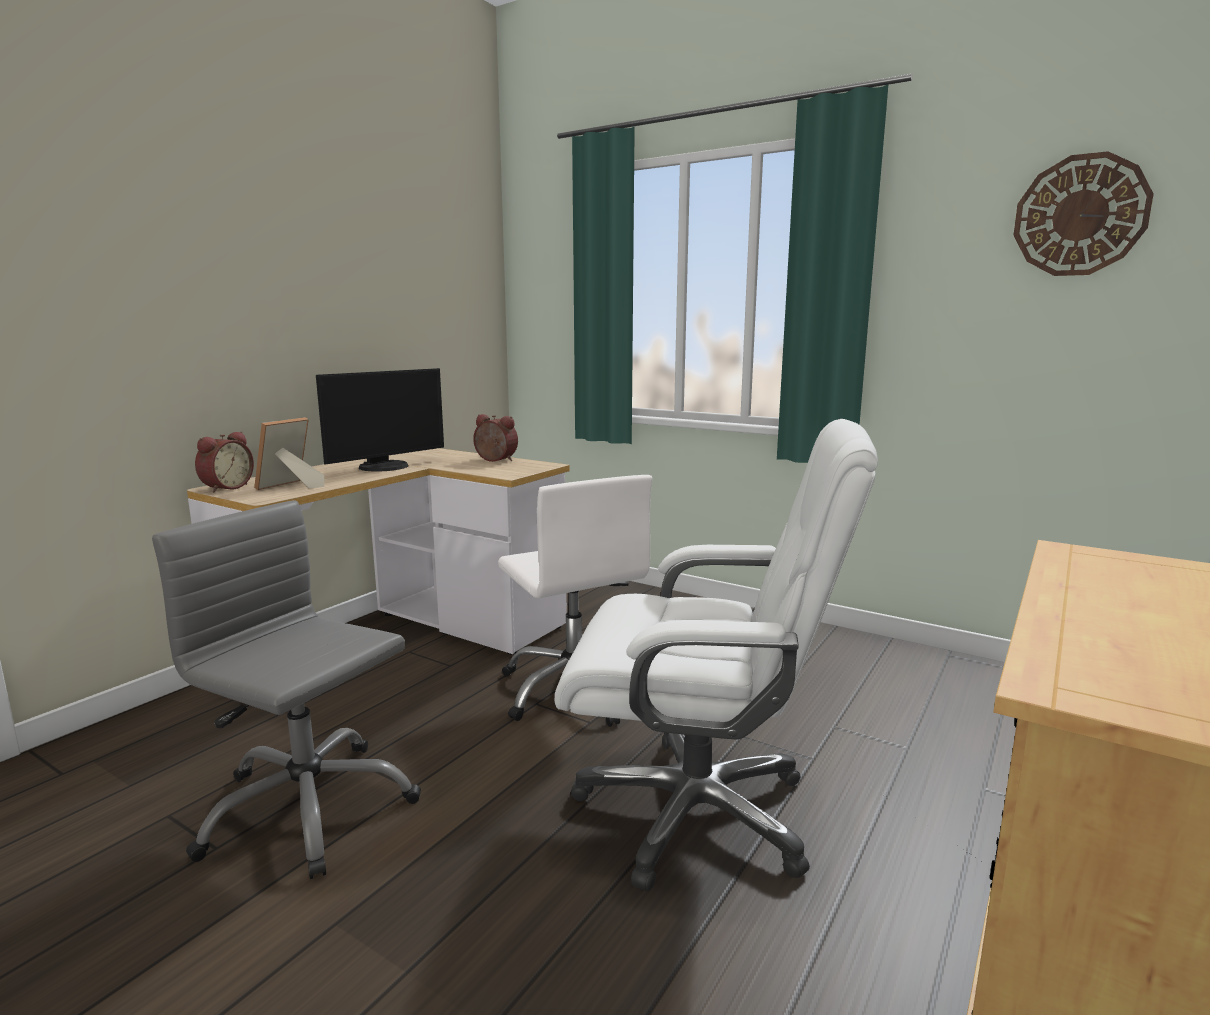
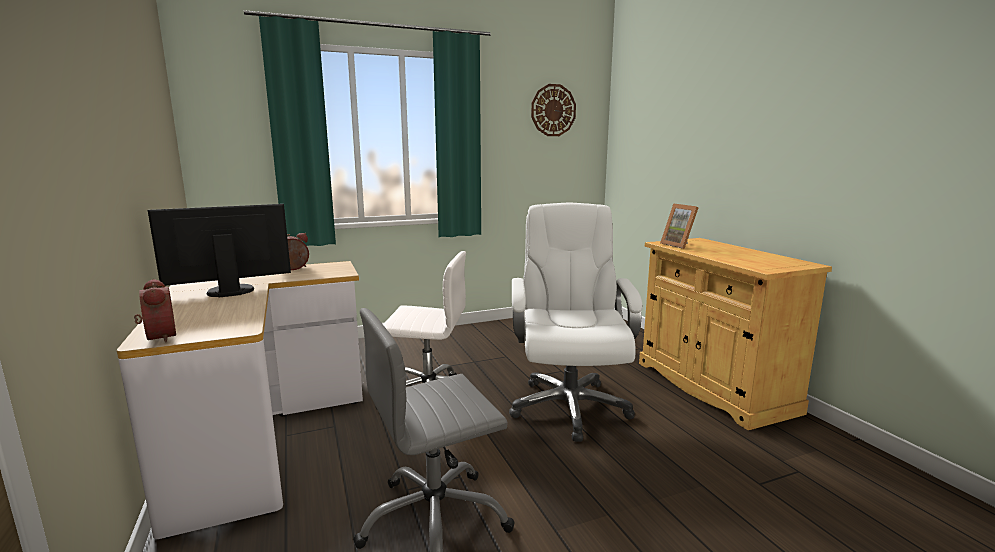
camera: 55 degrees left, 0 degrees up
picture frame [254,417,324,490] -> picture frame moved to [660,203,699,249]
monitor [316,368,444,472] -> monitor turned 105 degrees counterclockwise [148,204,291,298]
white office chair [555,419,878,891] -> white office chair turned 45 degrees counterclockwise [509,203,643,442]

